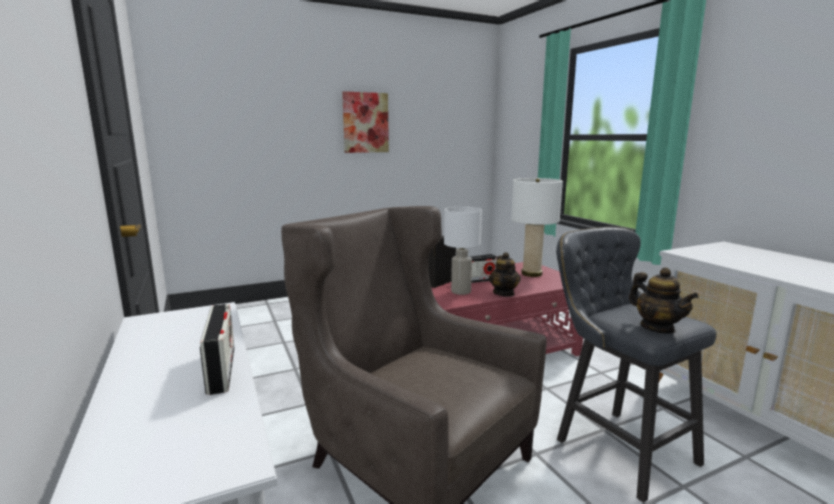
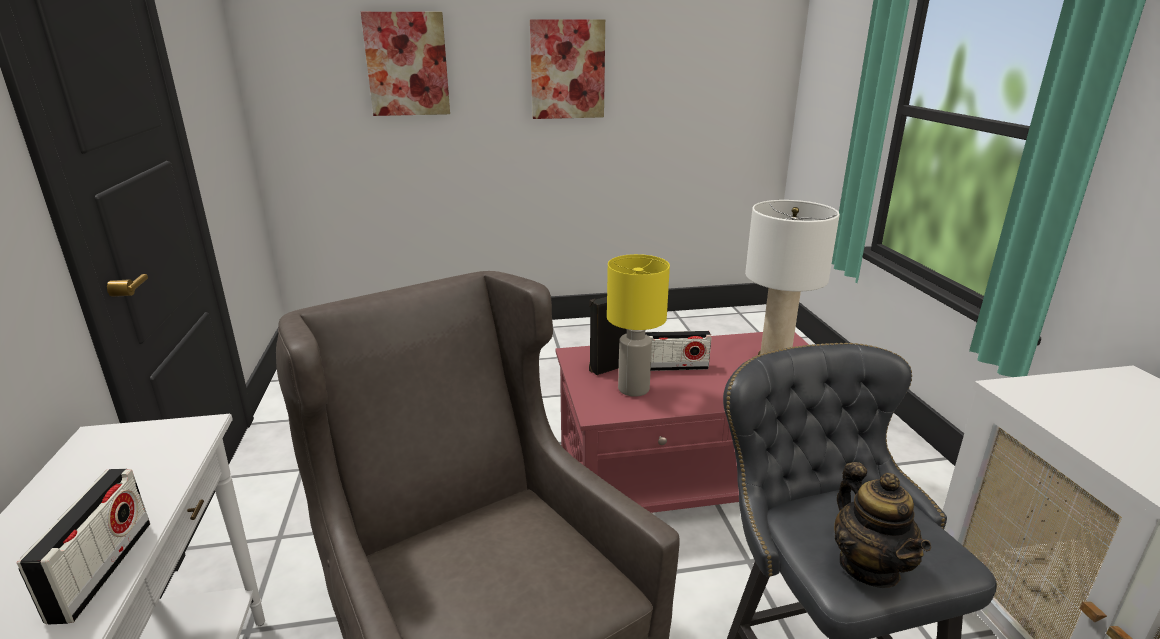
camera: 15 degrees right, 10 degrees up
white table lamp [444,207,482,295] -> yellow table lamp [607,254,670,397]
teapot [489,252,521,297] -> none
none -> picture [361,12,450,116]

